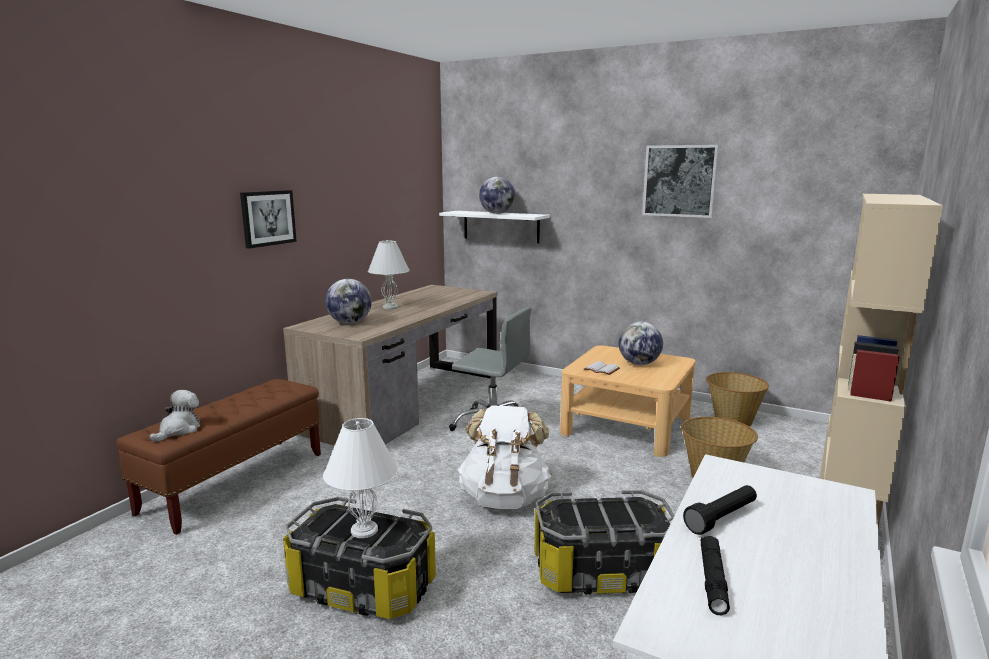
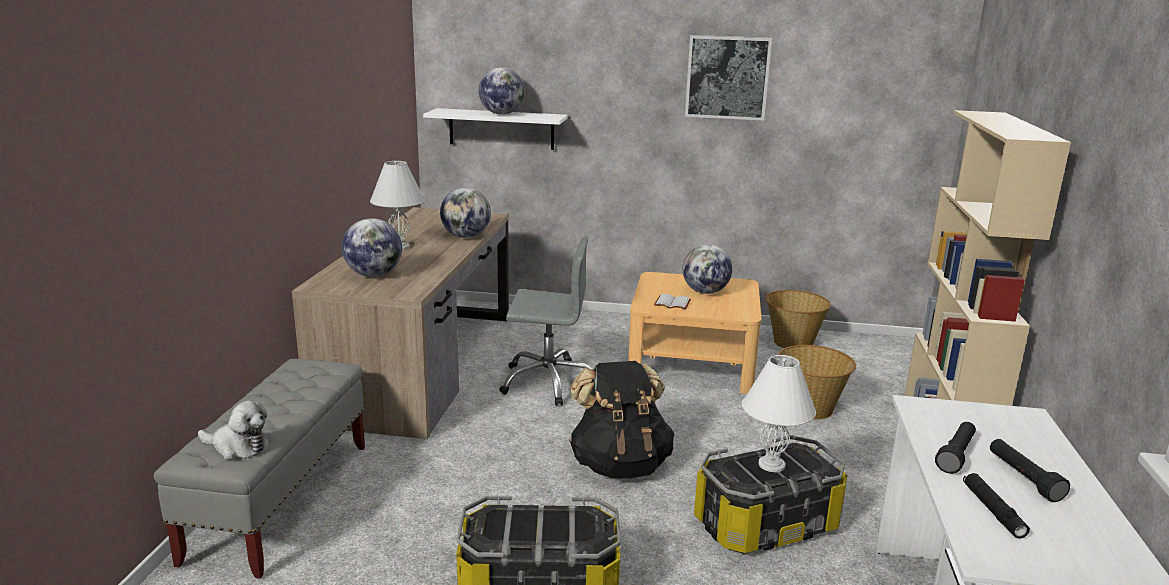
camera: 20 degrees left, 5 degrees up
brown bench [116,379,321,535] -> grey bench [154,359,365,579]
plush toy [150,390,200,442] -> plush toy turned 105 degrees clockwise [198,400,270,460]
picture [240,190,297,249] -> none
white table lamp [323,418,398,538] -> white table lamp moved to [742,355,816,472]
white backpack [458,405,552,509] -> black backpack [569,361,674,479]
none -> globe [440,187,491,238]
none -> black flashlight [990,439,1070,502]

